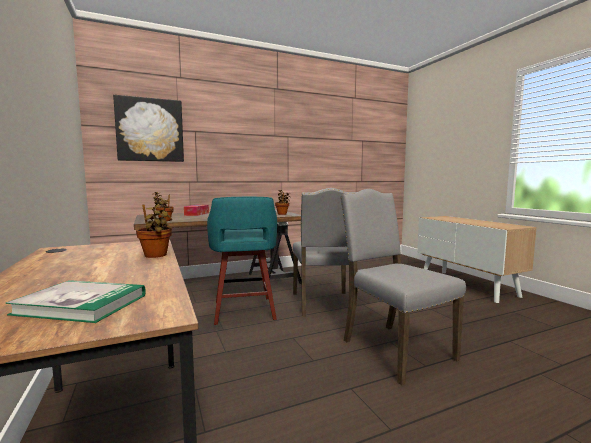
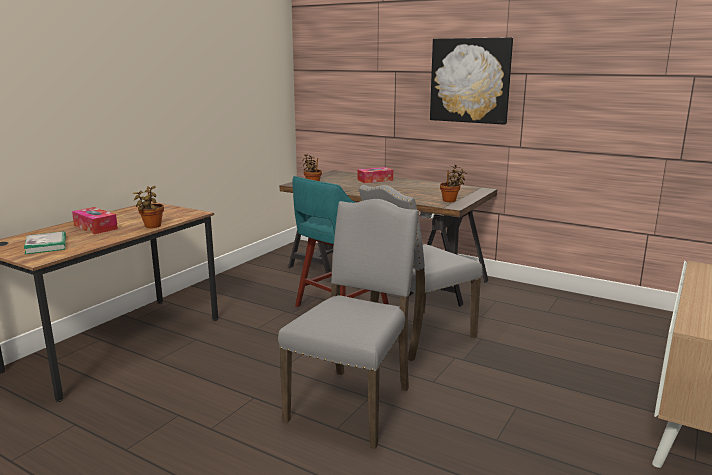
camera: 55 degrees right, 10 degrees up
picture [113,95,184,162] -> picture moved to [430,37,513,125]
none -> tissue box [72,207,118,234]

